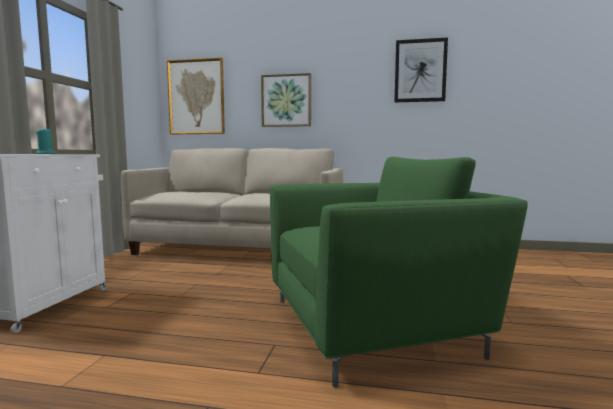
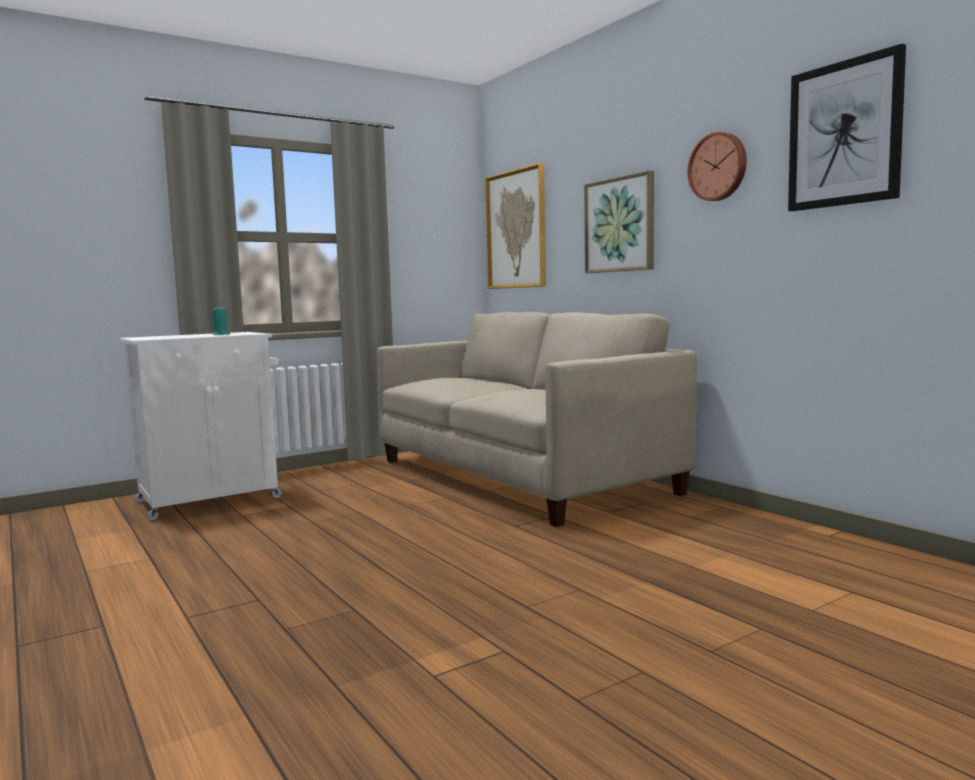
camera: 45 degrees right, 0 degrees up
green armchair [270,157,528,388] -> none
none -> wall clock [687,132,747,201]

